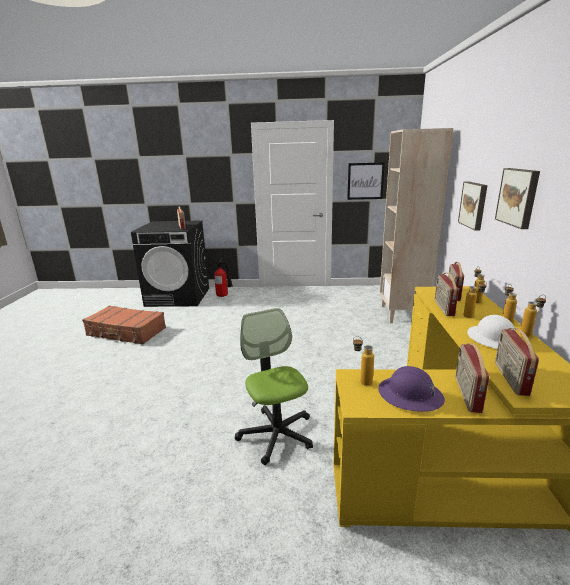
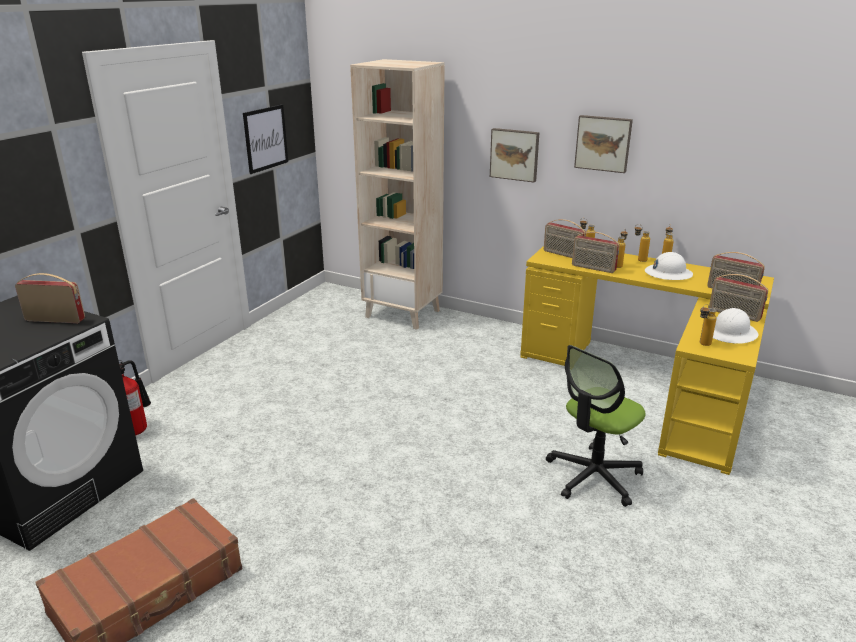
camera: 65 degrees left, 5 degrees up
office chair [235,308,313,465] -> office chair turned 45 degrees counterclockwise [546,345,645,507]
purple hard hat [378,366,445,412] -> white hard hat [713,308,759,344]

